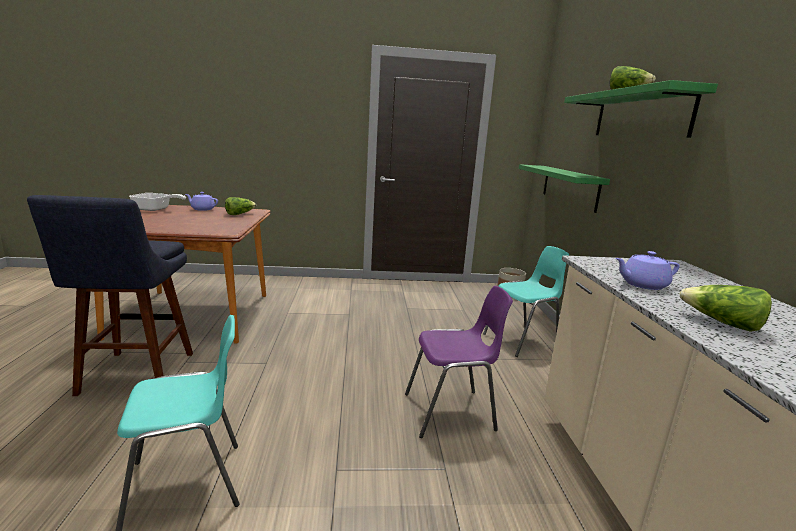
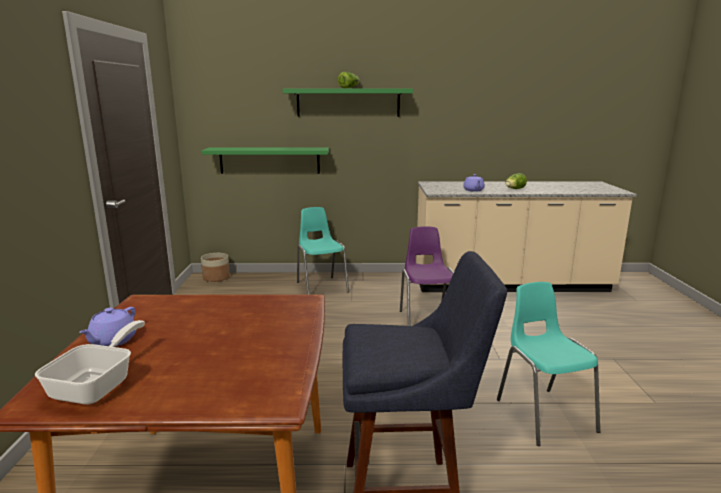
camera: 85 degrees left, 0 degrees up
lettuce [225,197,256,215] -> none

